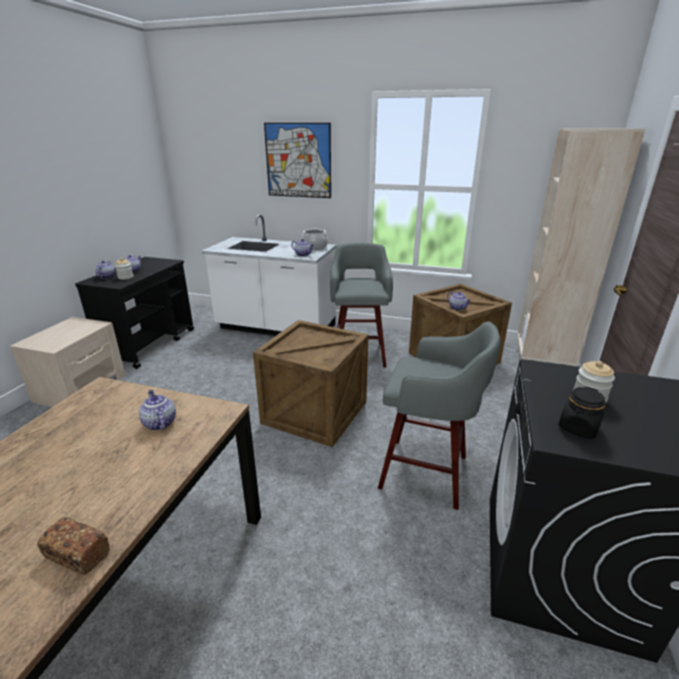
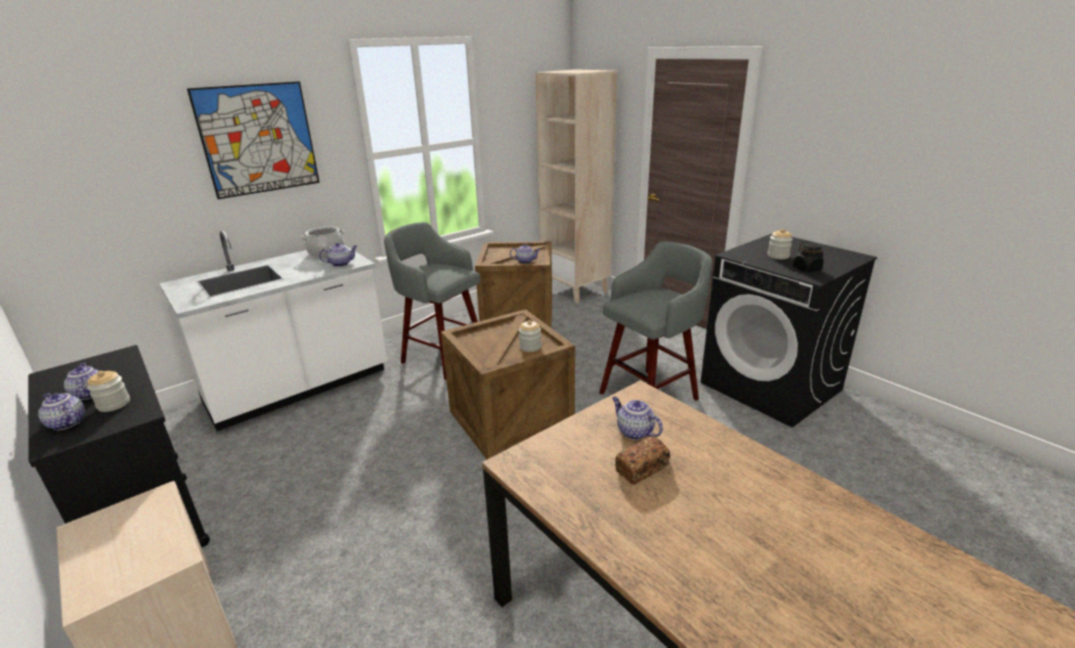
camera: 55 degrees left, 0 degrees up
bread [37,517,110,575] -> bread moved to [615,436,670,485]
teapot [139,390,176,430] -> teapot turned 45 degrees clockwise [612,397,663,440]
none -> jar [519,320,541,352]

